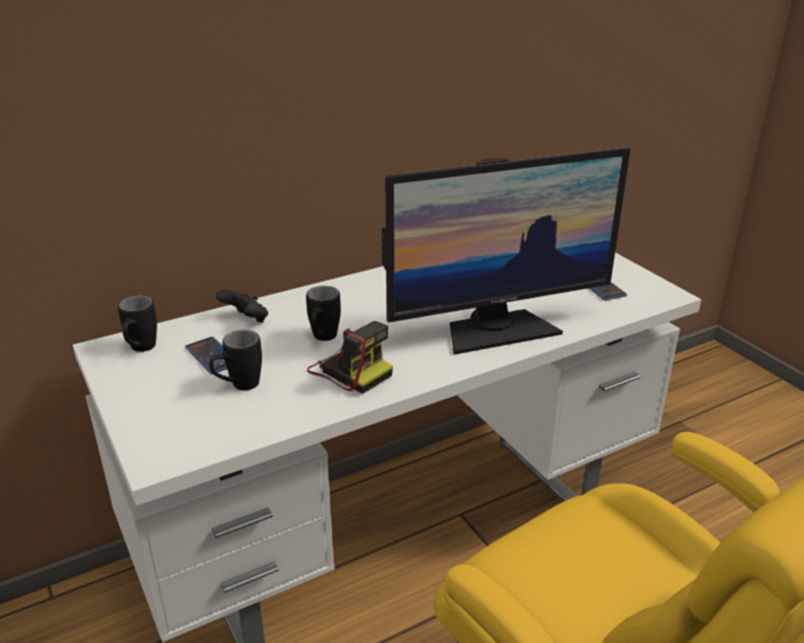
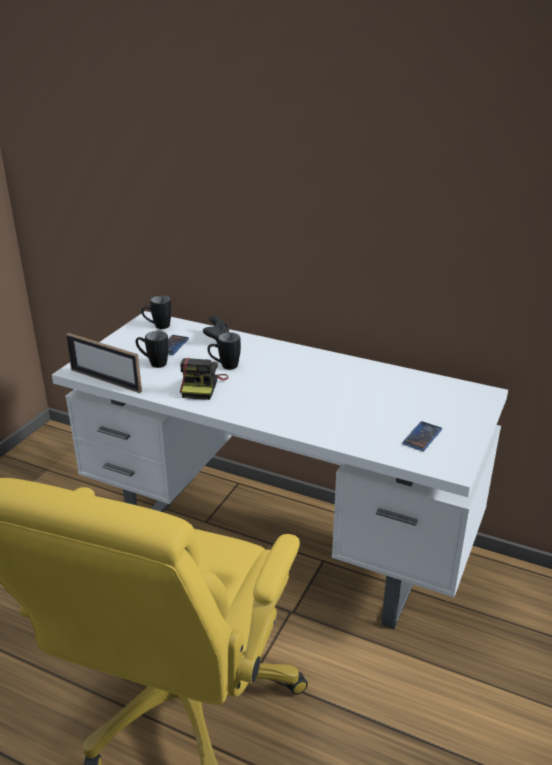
camera: 55 degrees right, 0 degrees up
monitor [382,147,630,355] -> none
none -> picture frame [66,333,142,393]

